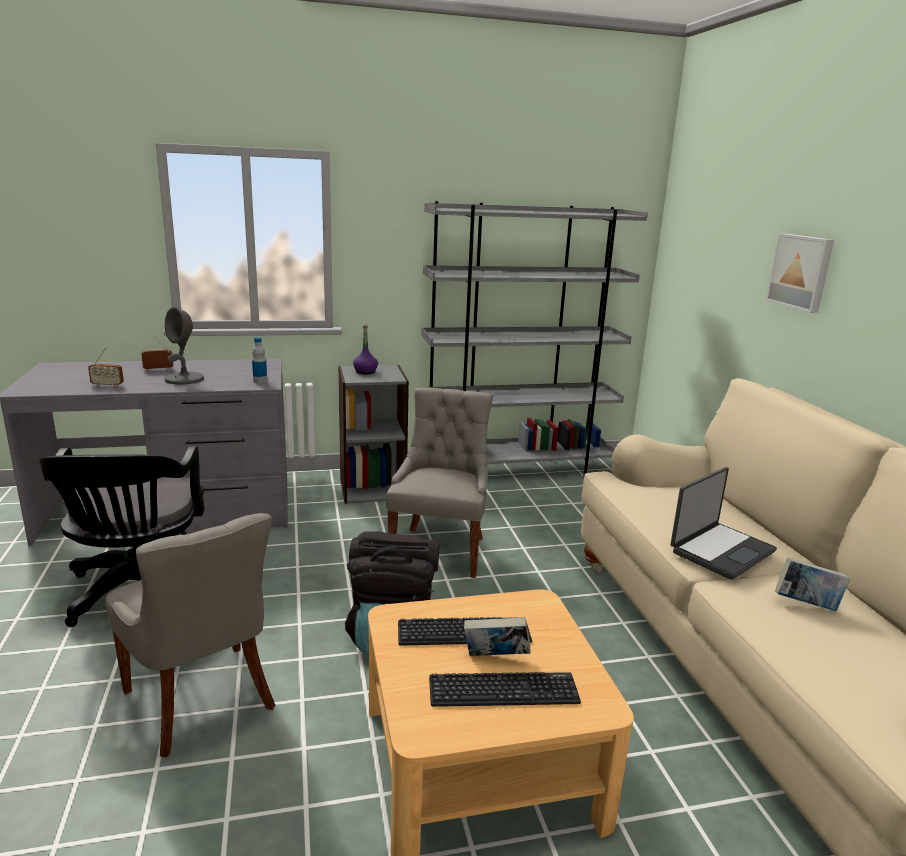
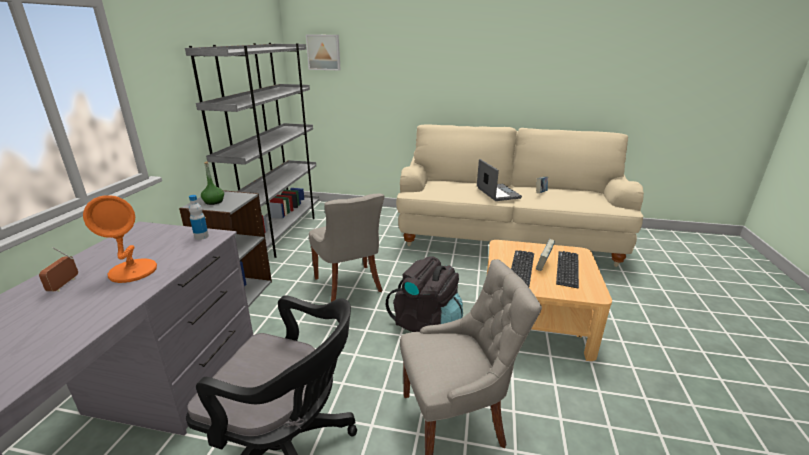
camera: 65 degrees left, 5 degrees up
radio [88,348,124,387] -> none
grey table lamp [164,307,204,385] -> orange table lamp [83,195,157,283]
purple bottle [353,325,378,374] -> green bottle [201,161,224,205]
grey chair [386,387,493,578] -> grey chair turned 150 degrees counterclockwise [309,193,384,302]
picture [766,233,834,313] -> picture moved to [306,34,341,70]

